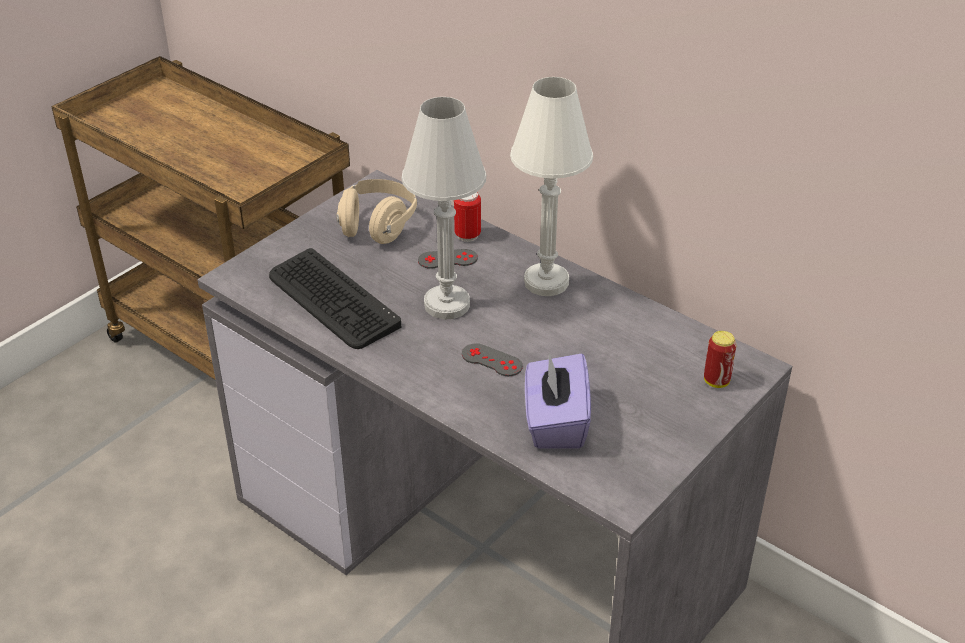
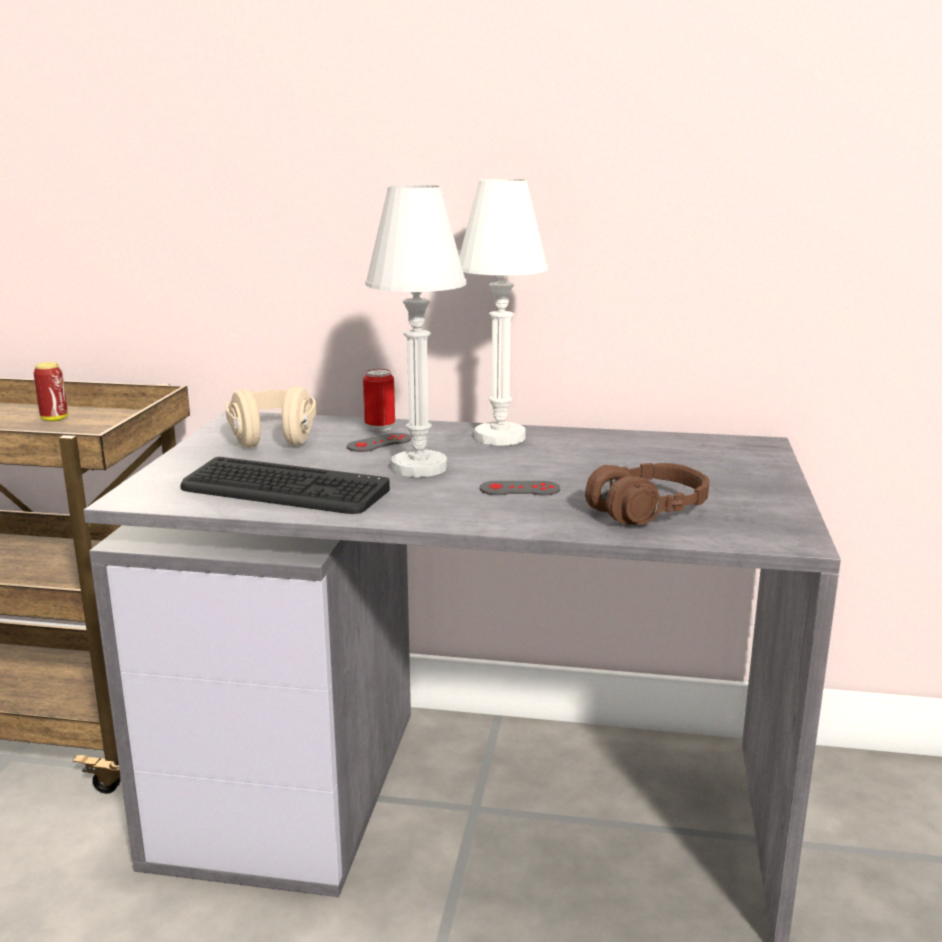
camera: 30 degrees left, 20 degrees down
purple tissue box [525,353,591,449] -> brown headphones [585,463,709,525]
can [704,331,737,388] -> can moved to [34,362,68,422]

